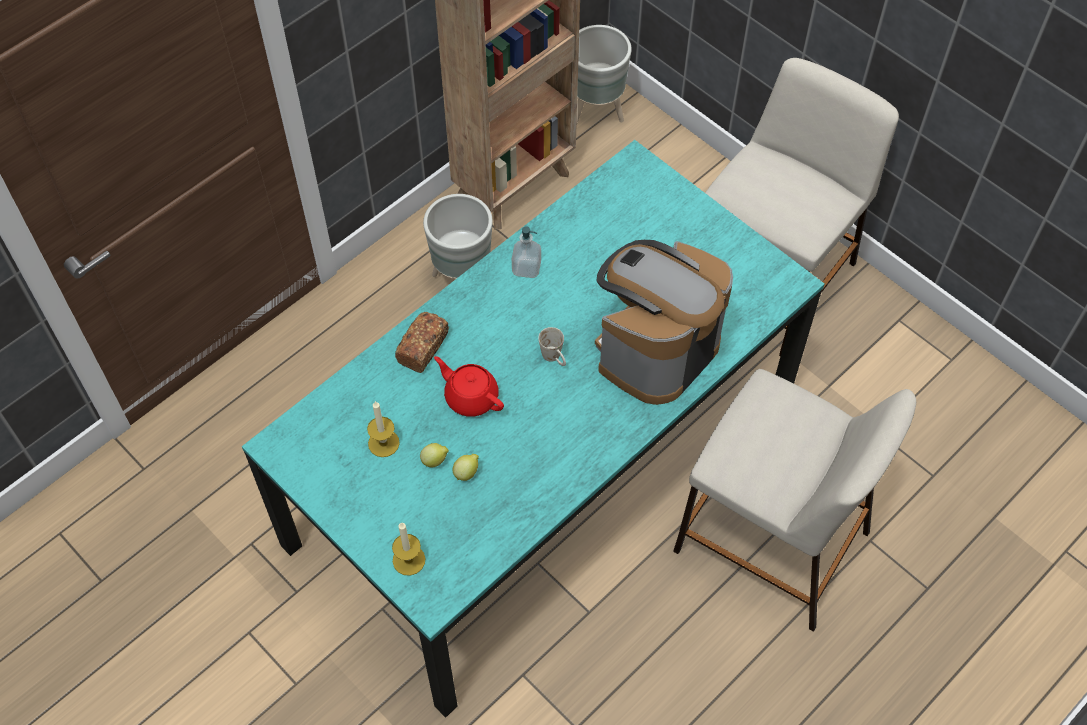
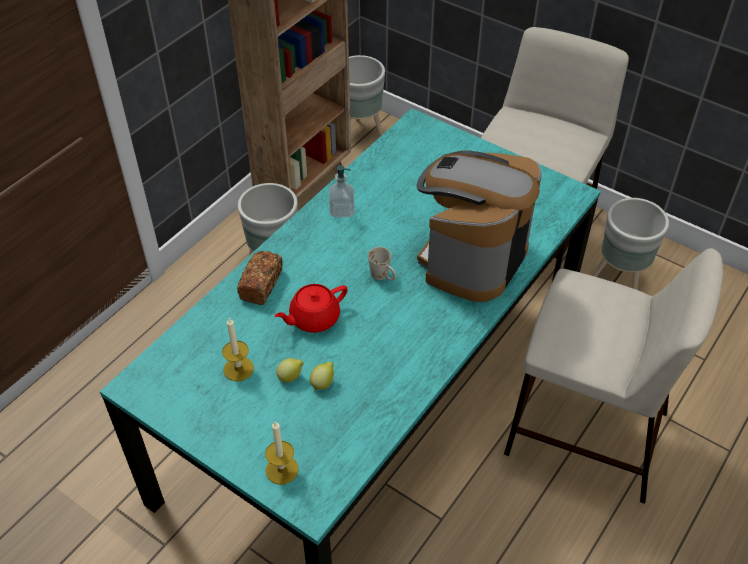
camera: 10 degrees left, 10 degrees down
red teapot [434,356,504,417] -> red teapot turned 60 degrees counterclockwise [274,284,348,333]
none -> grey planter [592,198,669,290]

